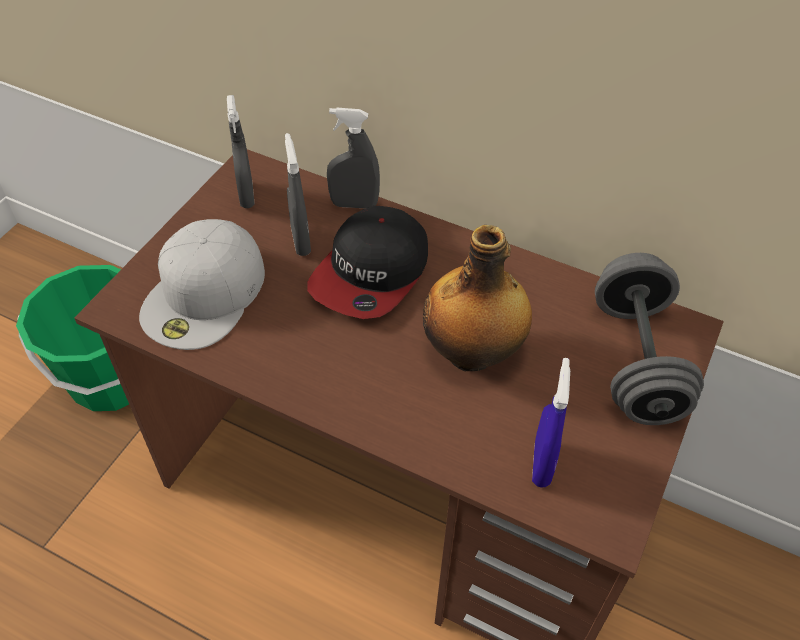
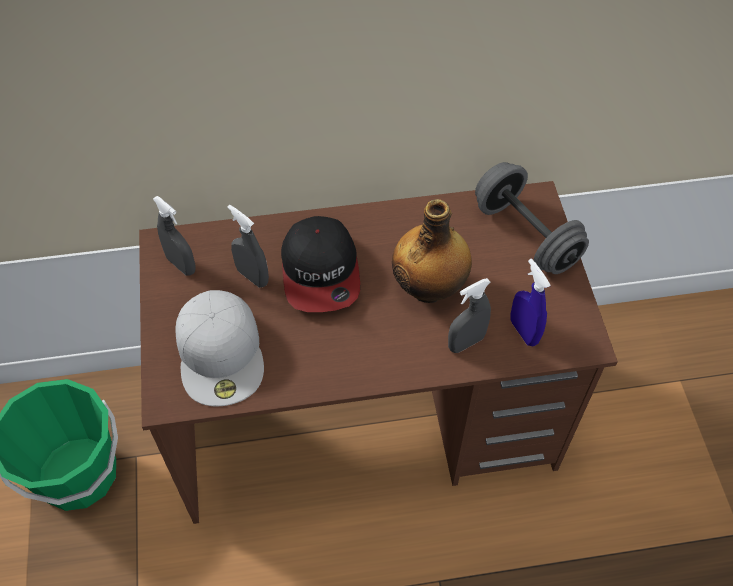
camera: 35 degrees left, 5 degrees up
grey spray bottle [327,107,380,209] -> grey spray bottle moved to [448,278,491,353]

